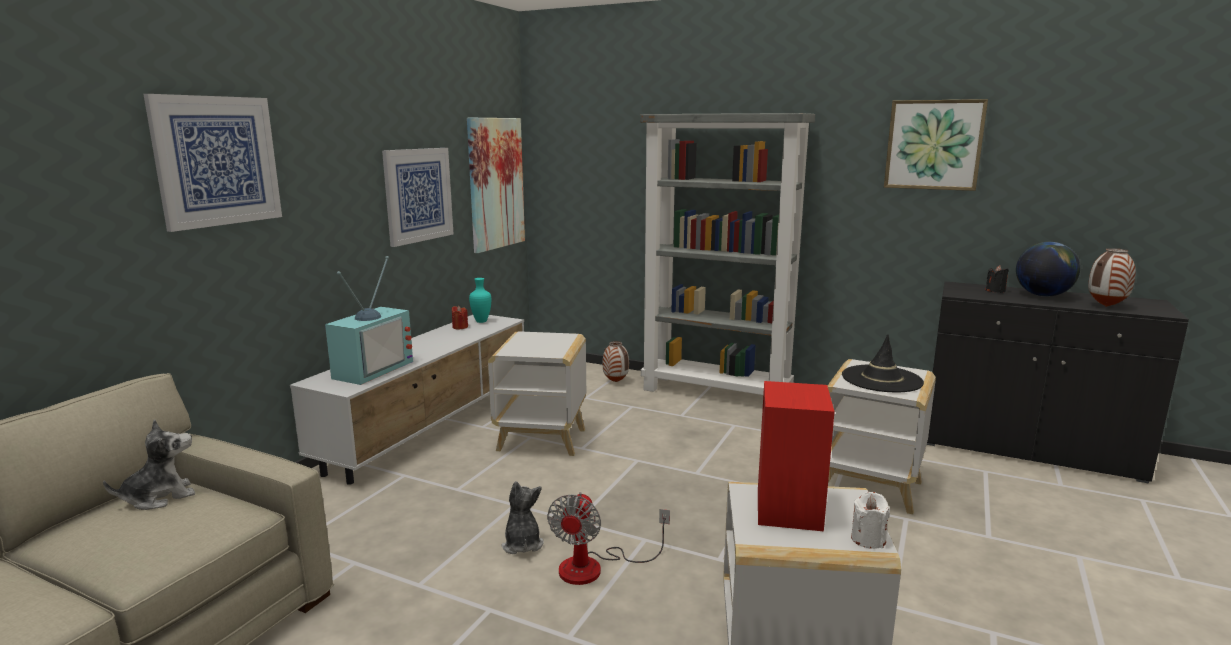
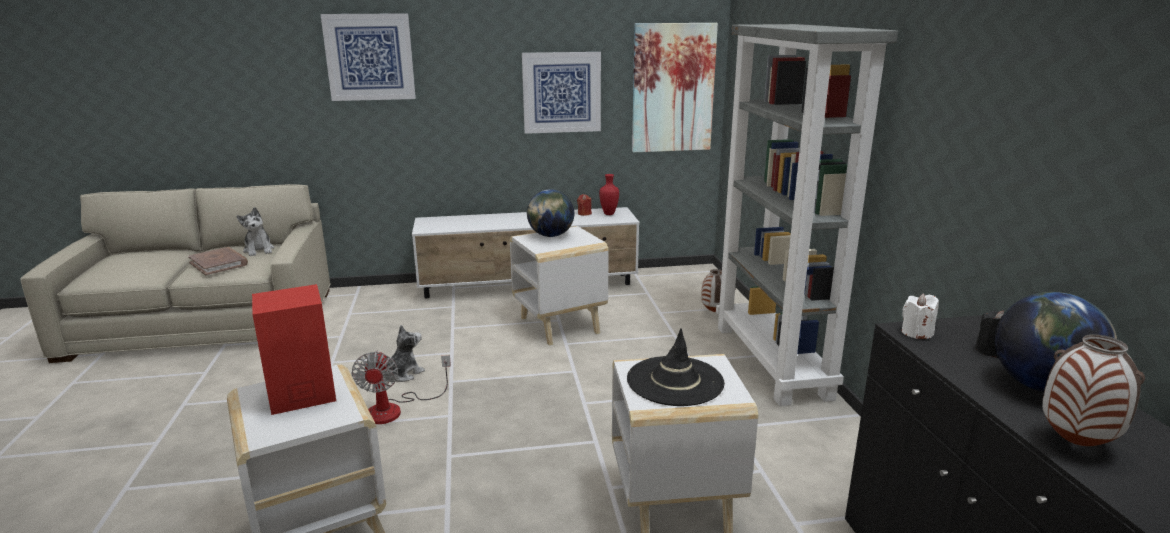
camera: 55 degrees right, 5 degrees up
plush toy [103,419,195,510] -> plush toy turned 45 degrees clockwise [236,207,274,256]
television [325,256,413,385] -> none
turquoise vase [469,278,491,323] -> red vase [599,174,619,215]
fan [547,492,670,585] -> fan turned 75 degrees counterclockwise [351,351,451,424]
white candle [851,492,890,549] -> white candle moved to [901,293,939,339]
picture [884,99,988,191] -> none
none -> brown book [188,247,248,275]
none -> globe [527,189,574,237]

